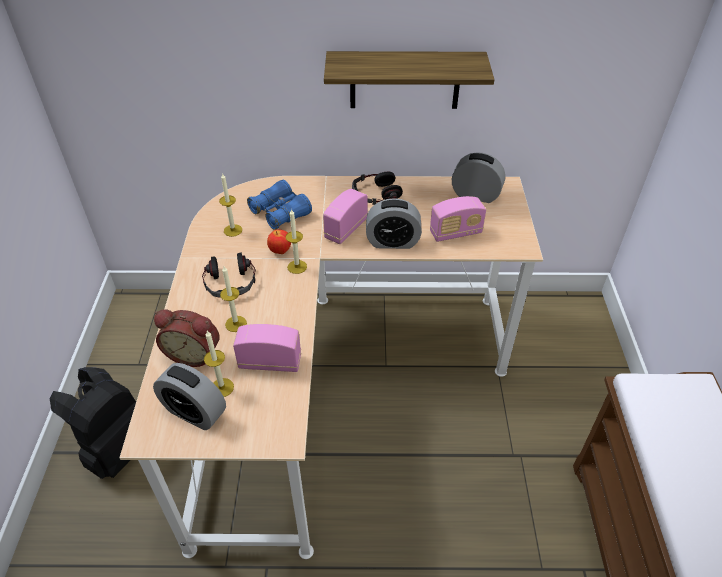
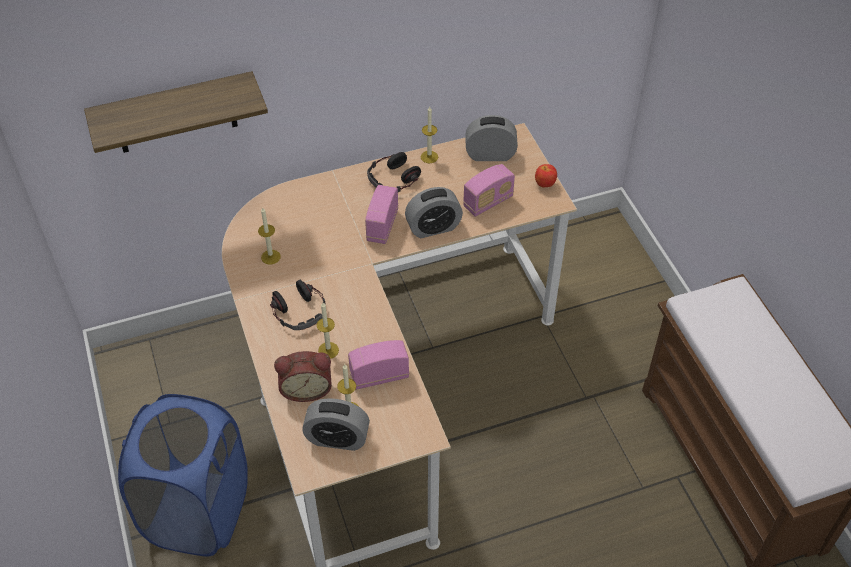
camera: 20 degrees left, 5 degrees up
black backpack [50,367,136,479] -> blue laundry basket [118,394,248,557]
blue binoculars [247,180,312,230] -> none
apple [267,229,291,254] -> apple moved to [535,164,557,187]
candle [286,209,307,274] -> candle moved to [421,107,438,163]
shelf [324,51,494,109] -> shelf moved to [84,71,268,153]

